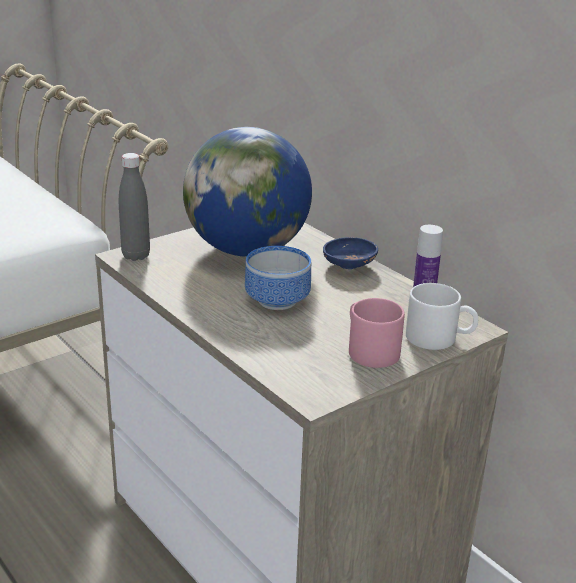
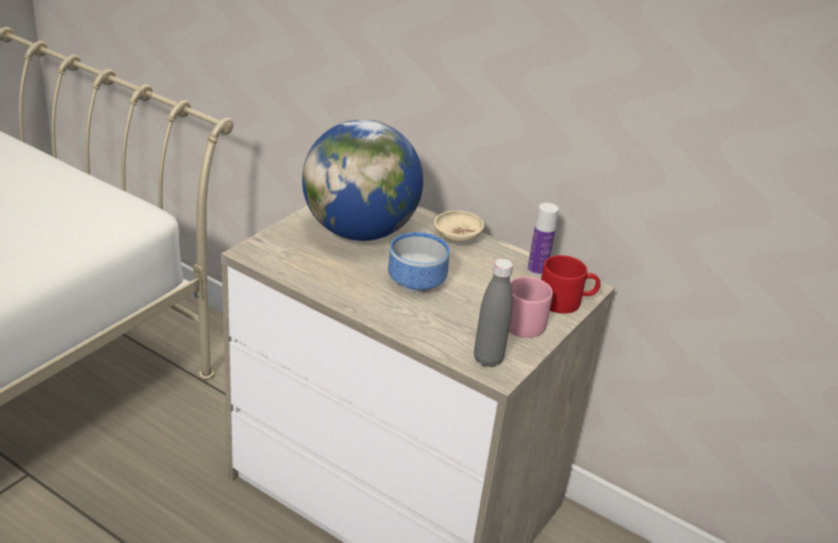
camera: 20 degrees left, 5 degrees up
grey bottle [119,153,150,261] -> grey bottle moved to [474,258,513,367]
blue bowl [323,237,378,269] -> beige bowl [434,211,484,242]
white mug [406,283,478,350] -> red mug [541,255,601,314]

